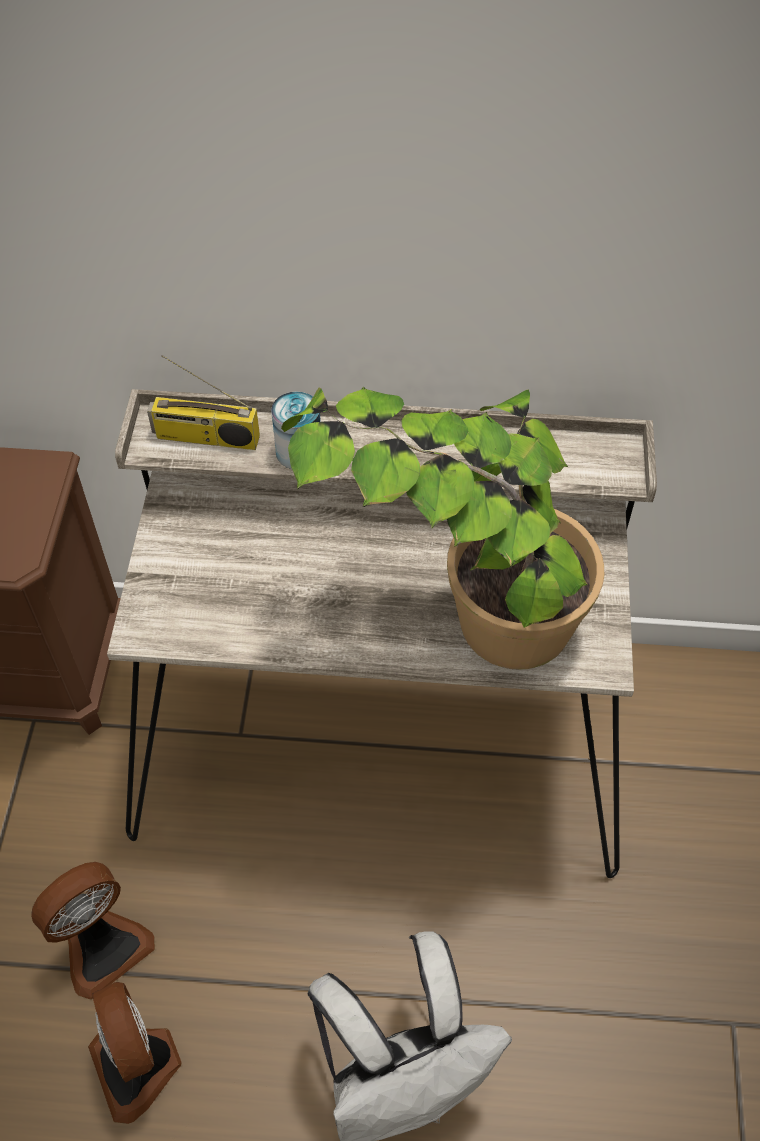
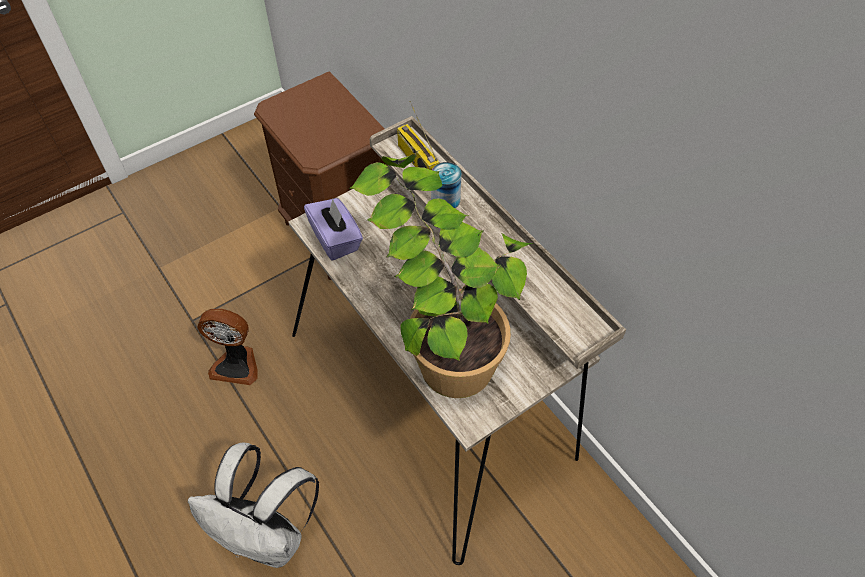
camera: 50 degrees right, 0 degrees up
fan [88,982,181,1124] -> none
none -> purple tissue box [304,198,363,261]

